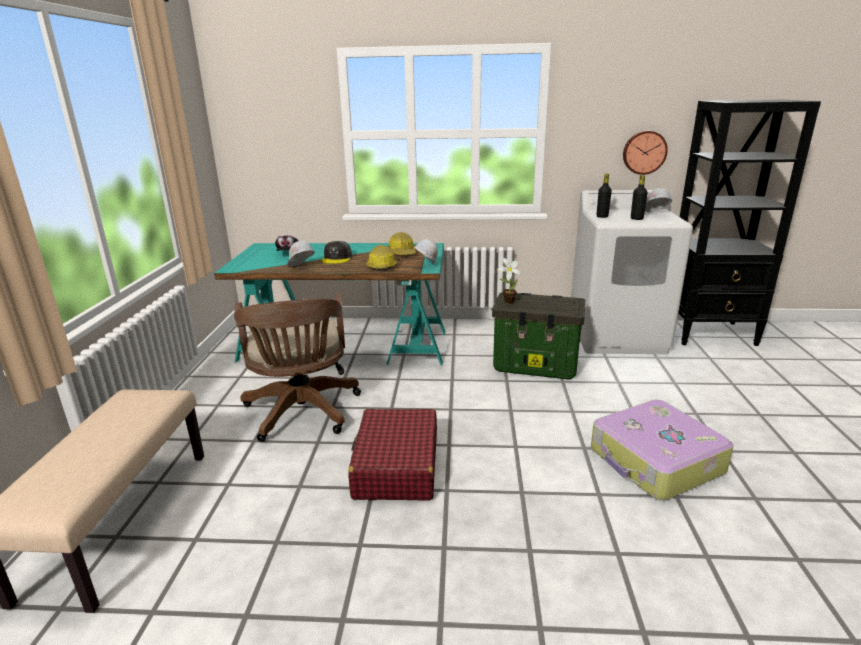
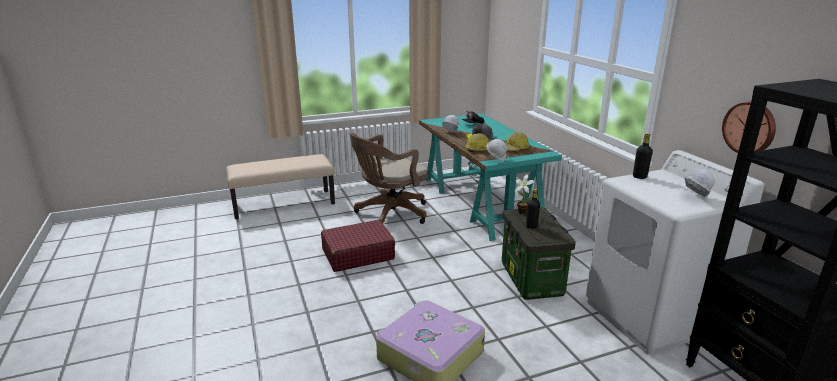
camera: 65 degrees right, 0 degrees up
black bottle [631,175,648,220] -> black bottle moved to [526,189,540,229]

